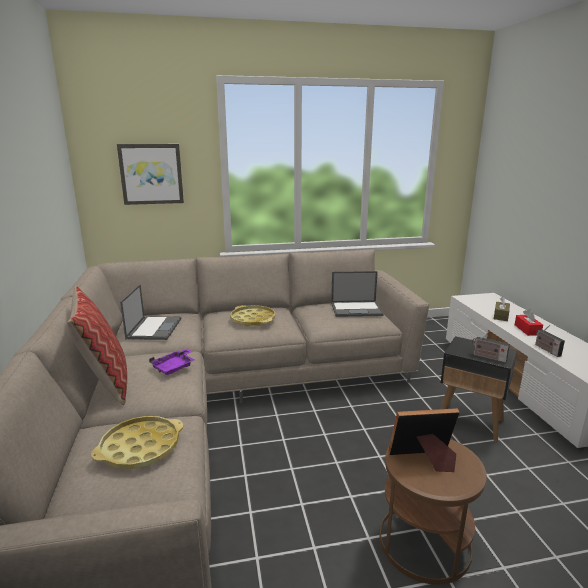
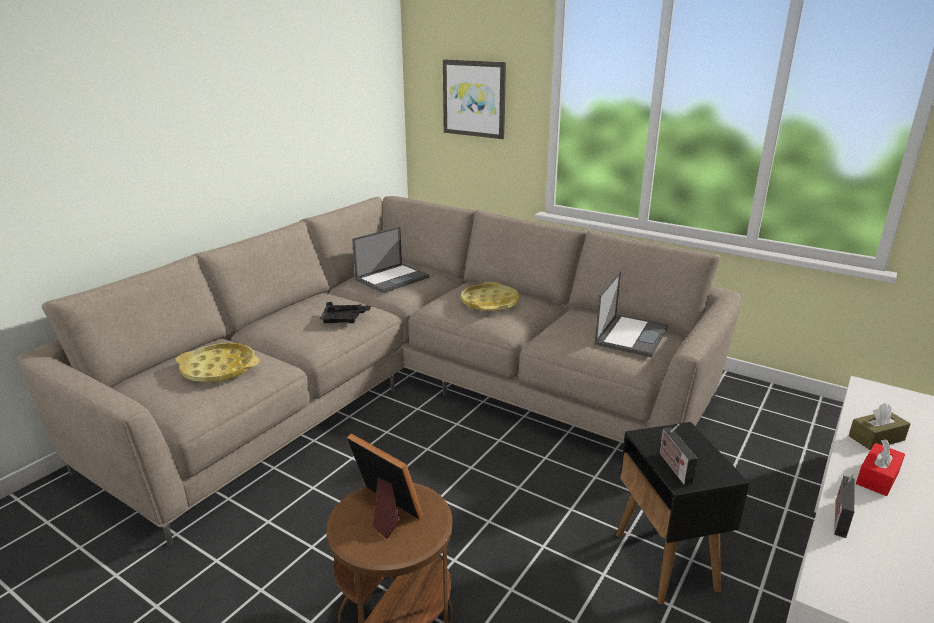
camera: 45 degrees right, 5 degrees up
pillow [67,286,127,405] -> none
purple tray [149,349,194,375] -> black tray [320,302,371,323]
laptop [331,271,383,317] -> laptop turned 105 degrees counterclockwise [595,271,668,357]

